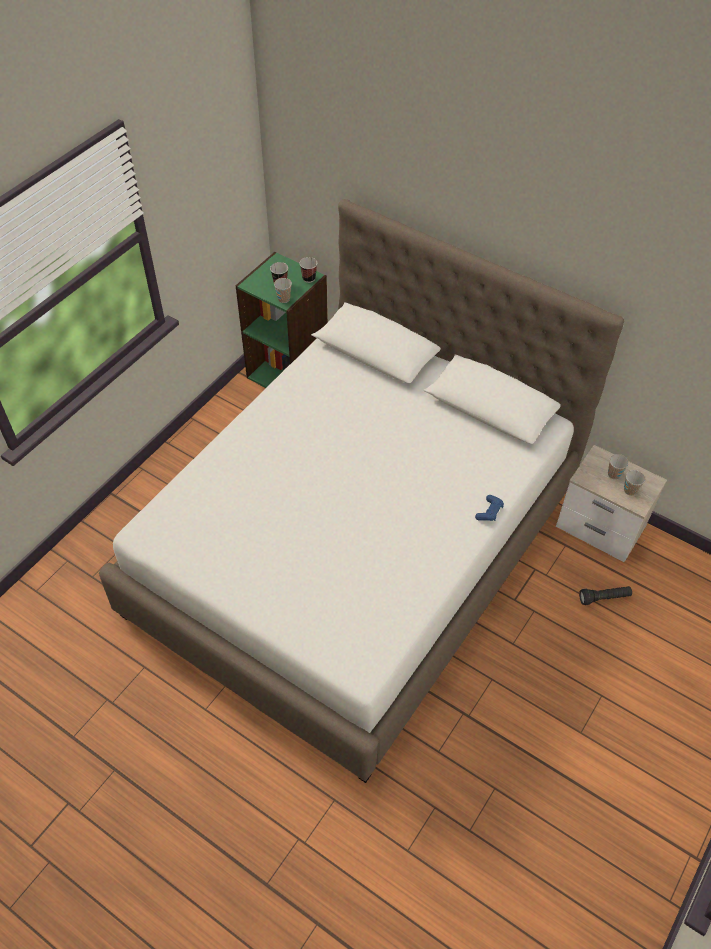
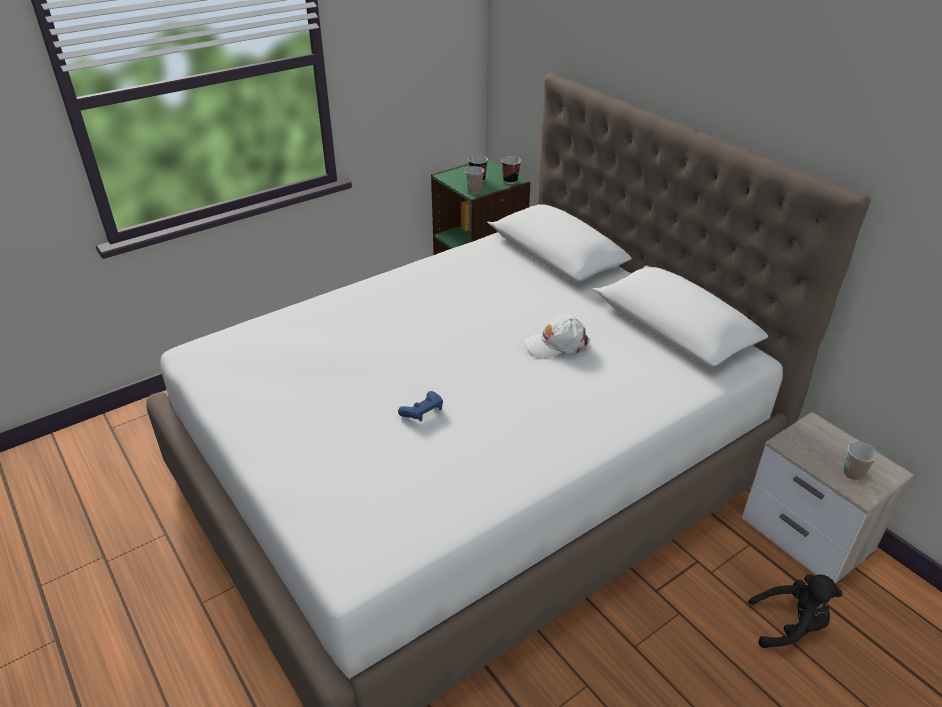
camera: 20 degrees right, 15 degrees down
blue game controller [475,495,504,521] -> blue game controller moved to [398,391,443,421]
black flashlight [579,586,632,605] -> black plush toy [748,574,843,648]
cup [608,454,629,480] -> none
none -> white cap [524,315,590,359]

